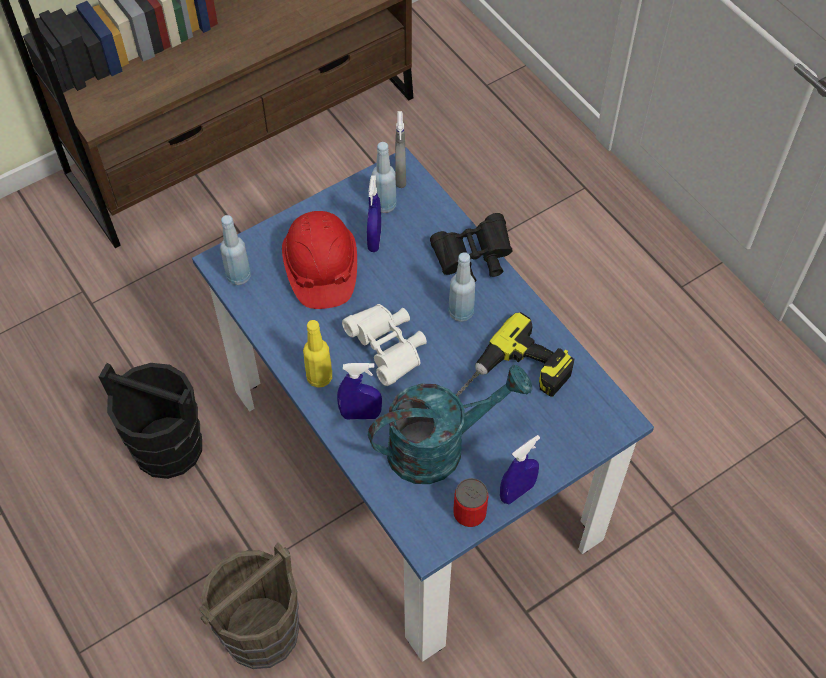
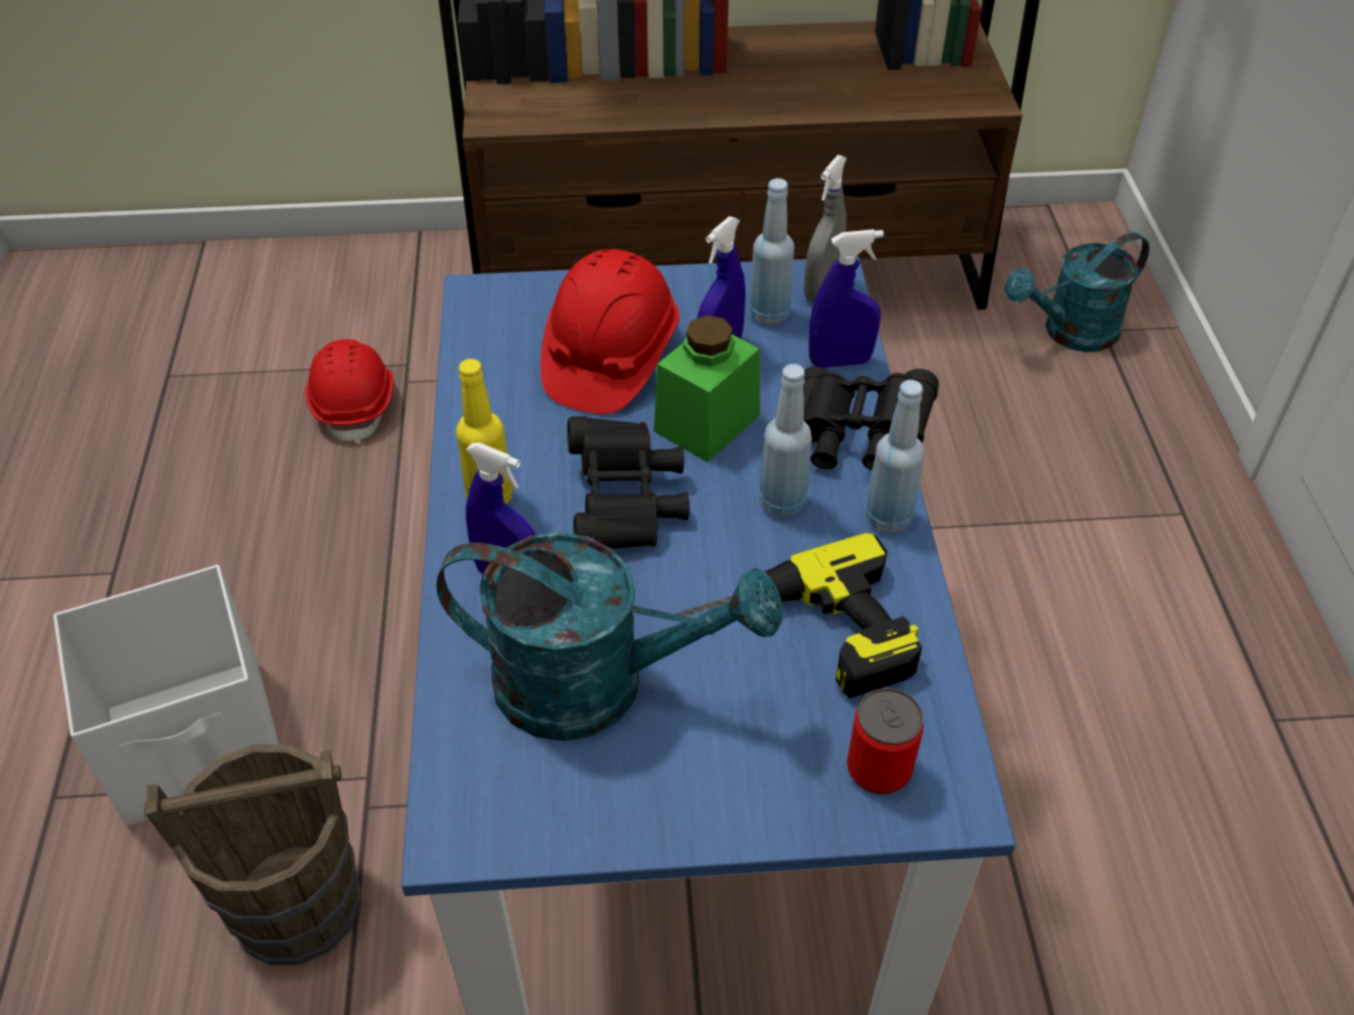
camera: 30 degrees right, 10 degrees down
black bucket [99,363,202,479] -> none
blue bottle [220,215,251,285] -> blue bottle moved to [865,380,925,534]
white binoculars [342,304,427,386] -> black binoculars [567,416,690,549]
can [453,478,488,527] -> can moved to [847,688,924,795]
blue spray bottle [500,435,540,504] -> blue spray bottle moved to [809,229,884,368]
none -> white storage box [53,565,279,826]
none -> red hard hat [305,339,394,444]
none -> green jar [654,315,760,462]
none -> turquoise watering can [1004,232,1150,352]

